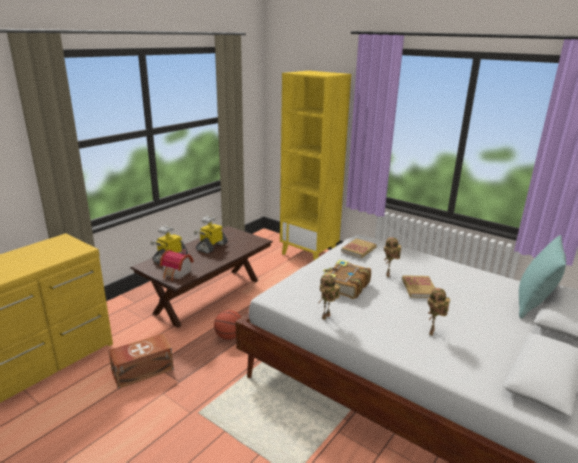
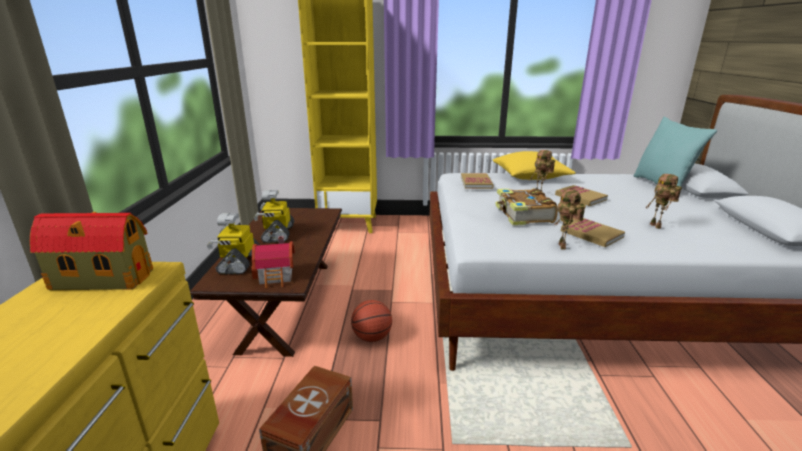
camera: 35 degrees left, 0 degrees up
none -> toy house [30,212,153,290]
none -> yellow pillow [493,151,576,180]
none -> book [561,218,625,247]

